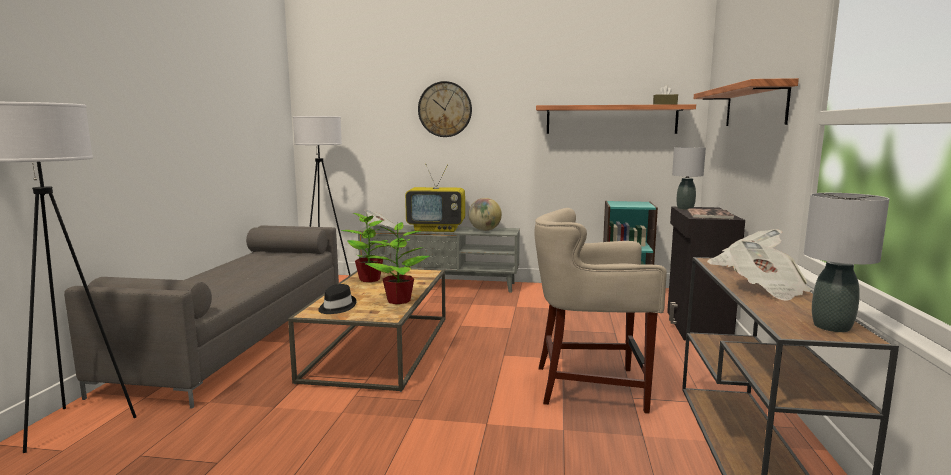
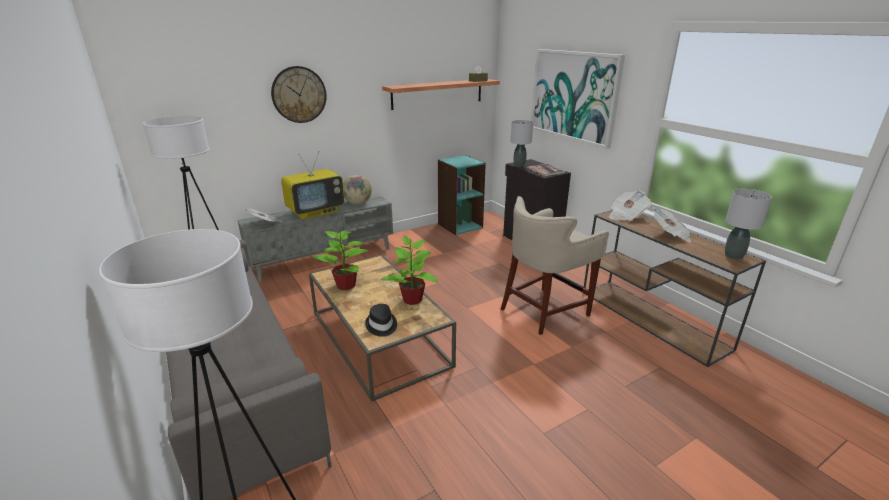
camera: 40 degrees left, 15 degrees up
shelf [694,78,799,126] -> picture [531,49,625,149]

